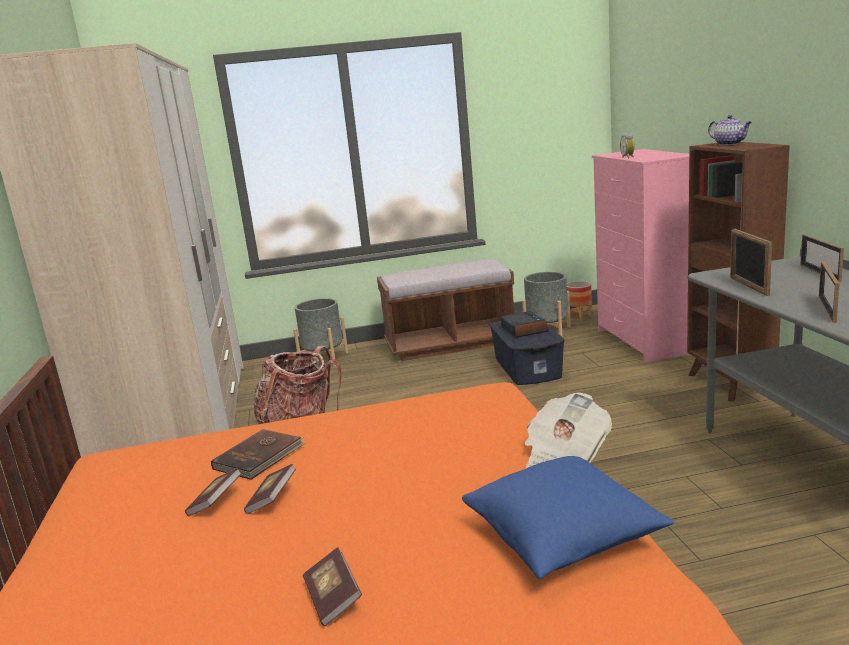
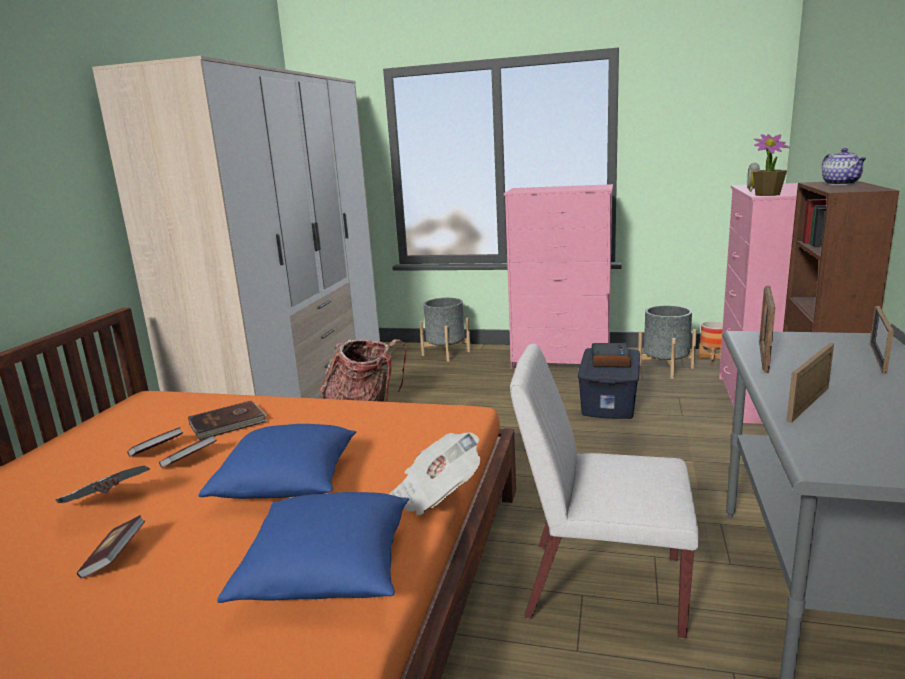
camera: 25 degrees right, 0 degrees up
brown bench [377,259,514,361] -> pink dresser [504,184,613,369]
none -> newspaper [55,466,150,503]
none -> blue pillow [198,424,356,499]
none -> white chair [510,344,699,639]
none -> potted plant [753,134,790,196]

